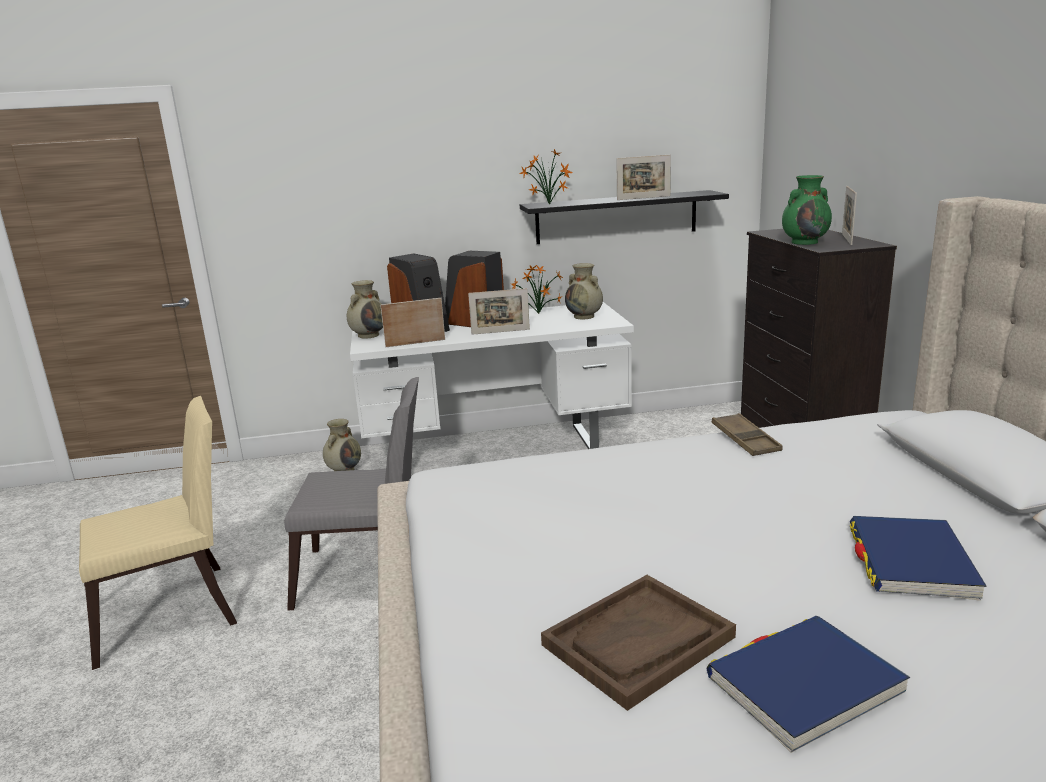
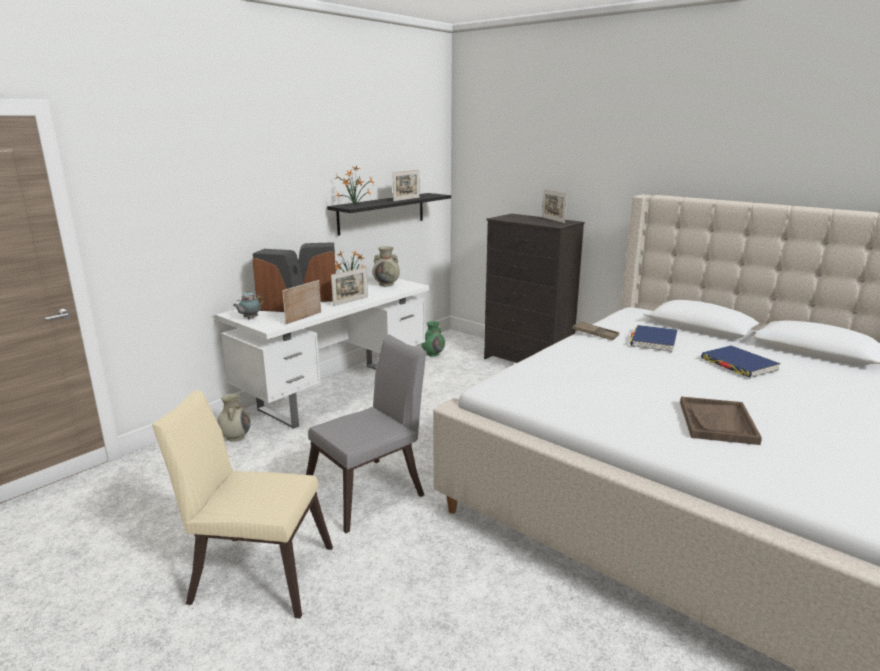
camera: 40 degrees left, 0 degrees up
beige chair [79,396,237,670] -> beige chair turned 105 degrees counterclockwise [152,390,333,618]
beige vase [347,280,383,339] -> teapot [233,290,263,319]
blue book [707,615,910,753] -> blue book moved to [630,325,677,352]
green vase [782,175,832,245] -> green vase moved to [421,321,445,357]

